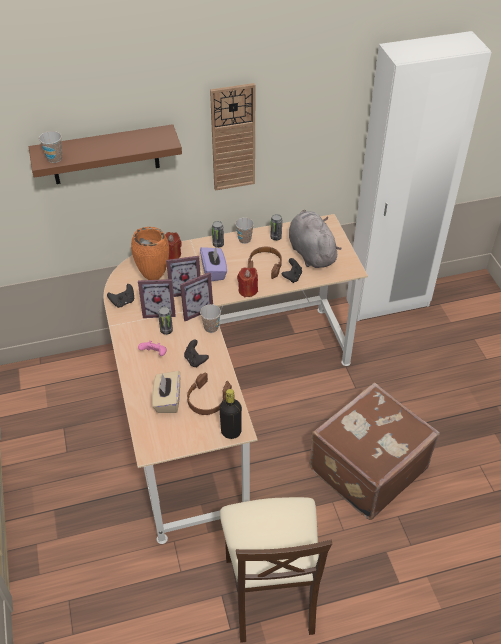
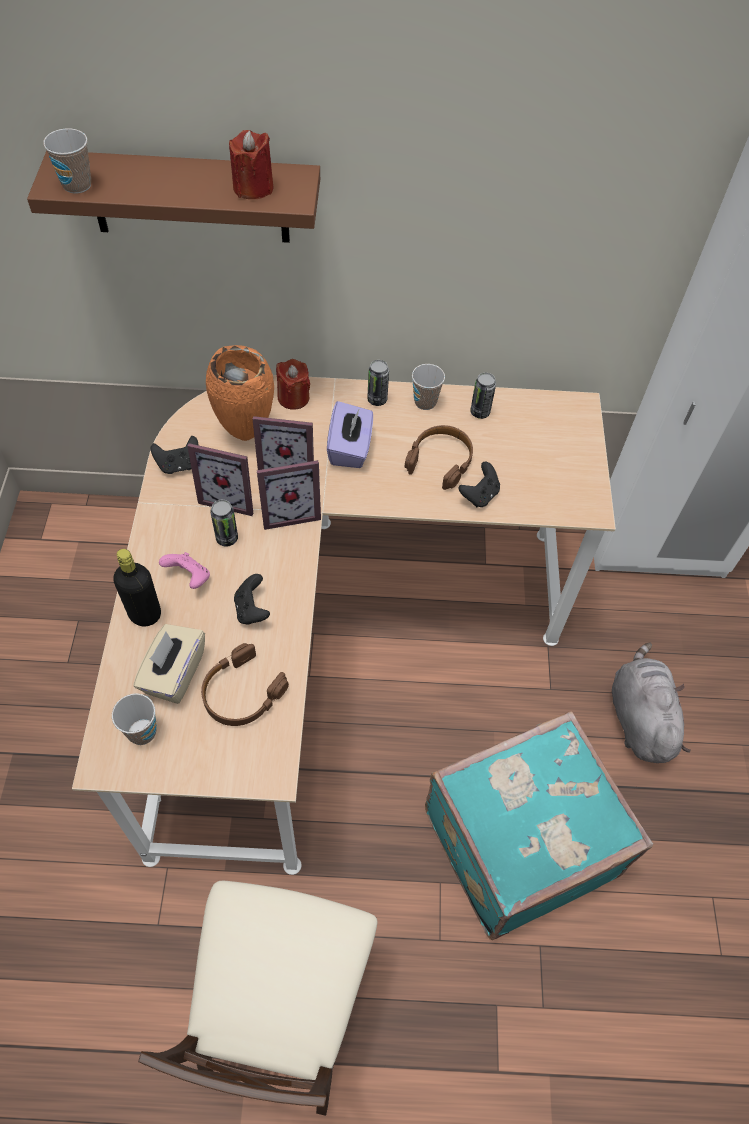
camera: 15 degrees right, 10 degrees up
cup [200,304,221,333] -> cup moved to [112,694,157,745]
wall clock [210,83,256,191] -> none
black bottle [219,389,242,439] -> black bottle moved to [113,549,161,626]
red candle [237,267,258,297] -> red candle moved to [229,130,273,199]
grey plush toy [289,210,341,268] -> grey plush toy moved to [612,643,691,763]
brown suitcase [309,382,440,520] -> turquoise suitcase [425,711,653,940]

